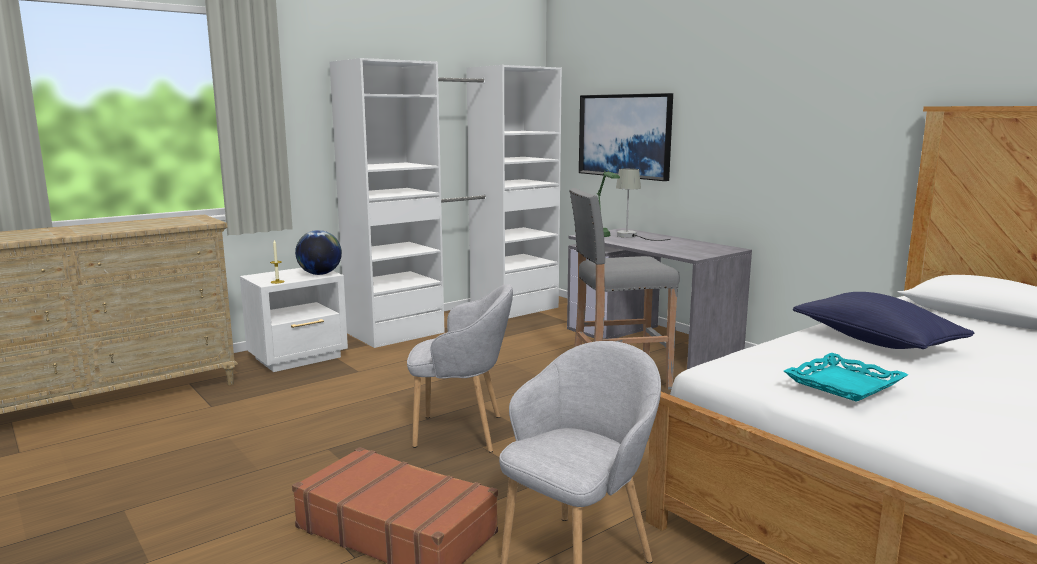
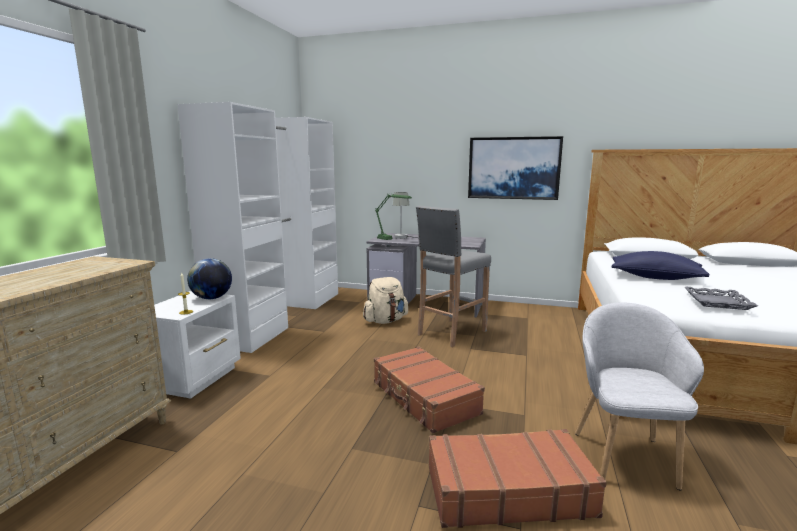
camera: 35 degrees left, 0 degrees up
grey armchair [407,284,513,453] -> brown suitcase [374,346,485,434]
picture [579,93,673,181] -> picture moved to [468,136,563,200]
turquoise tray [784,353,908,402] -> grey tray [685,287,758,310]
none -> beige backpack [363,277,408,324]

